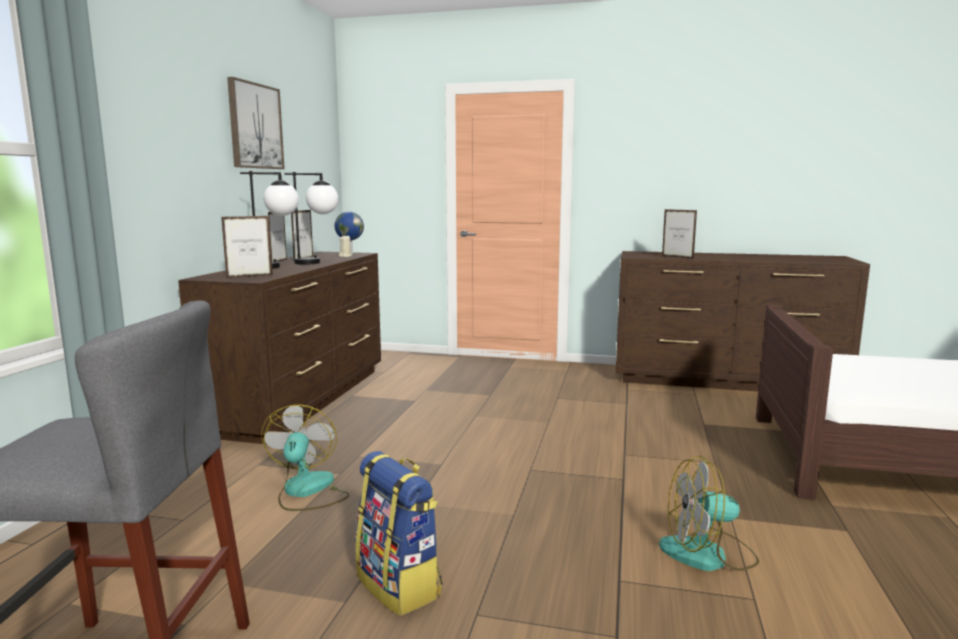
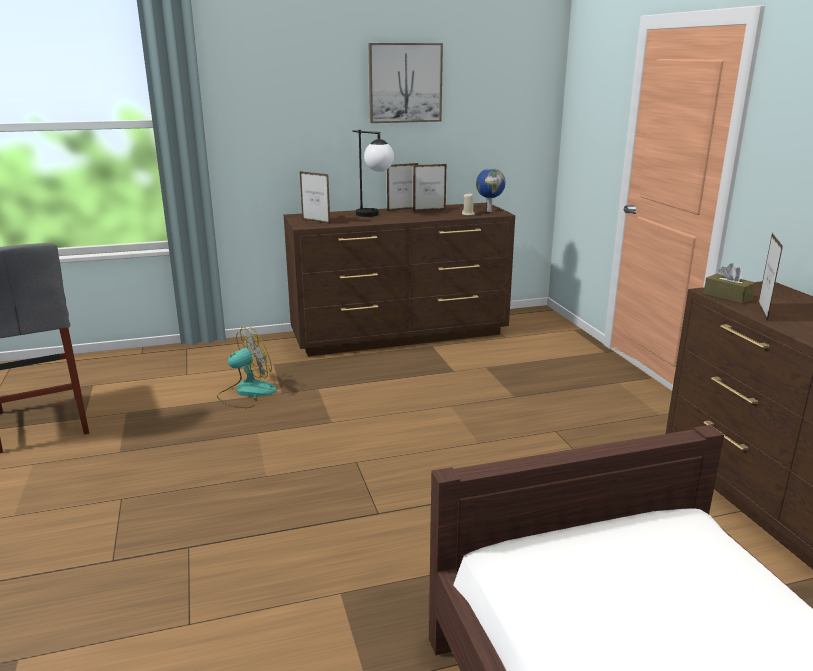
camera: 60 degrees right, 10 degrees up
table lamp [284,172,338,265] -> none
backpack [355,451,443,616] -> none
fan [659,456,759,571] -> none
none -> brown tissue box [704,263,756,304]

